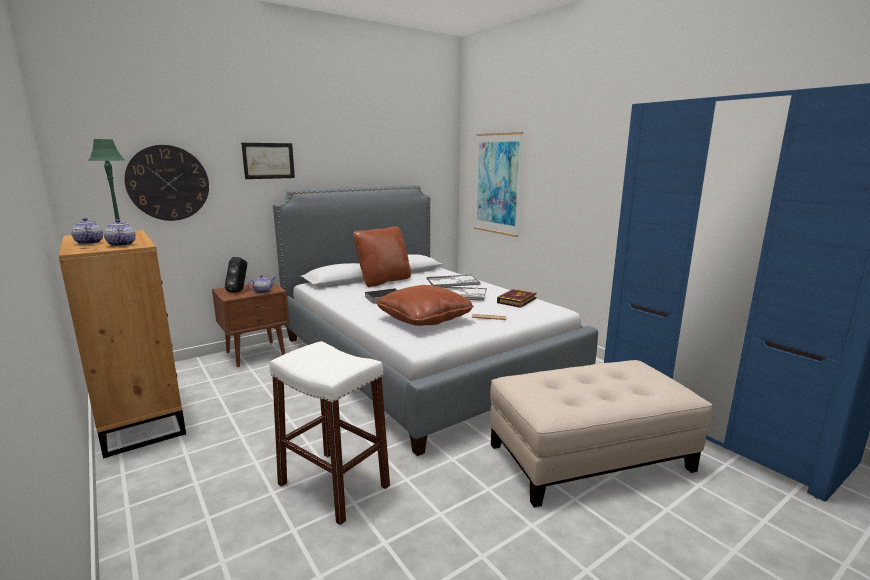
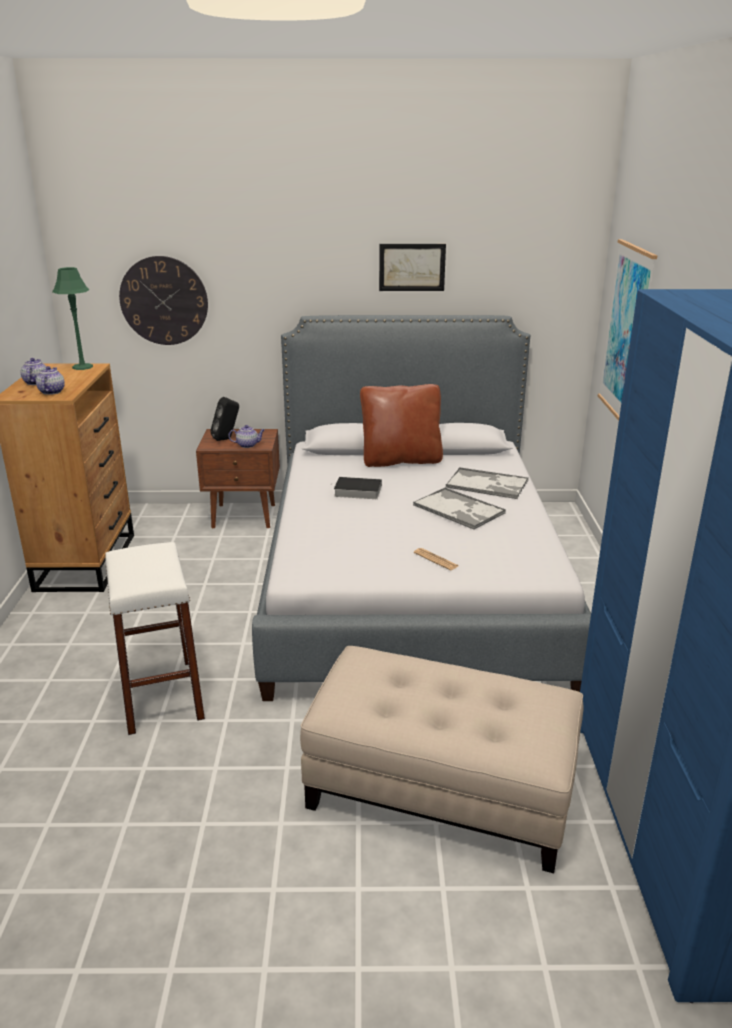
camera: 35 degrees right, 10 degrees up
picture [241,143,295,179] -> picture moved to [379,244,446,291]
brown pillow [376,285,474,326] -> none
book [497,289,537,308] -> none

